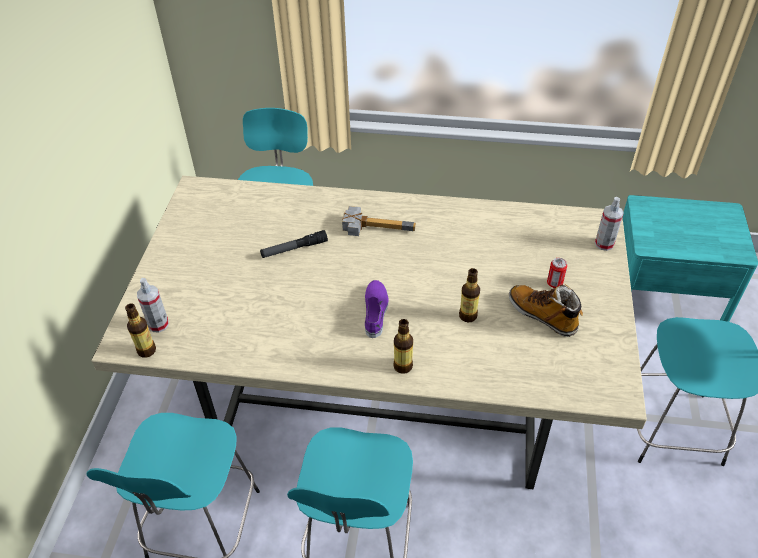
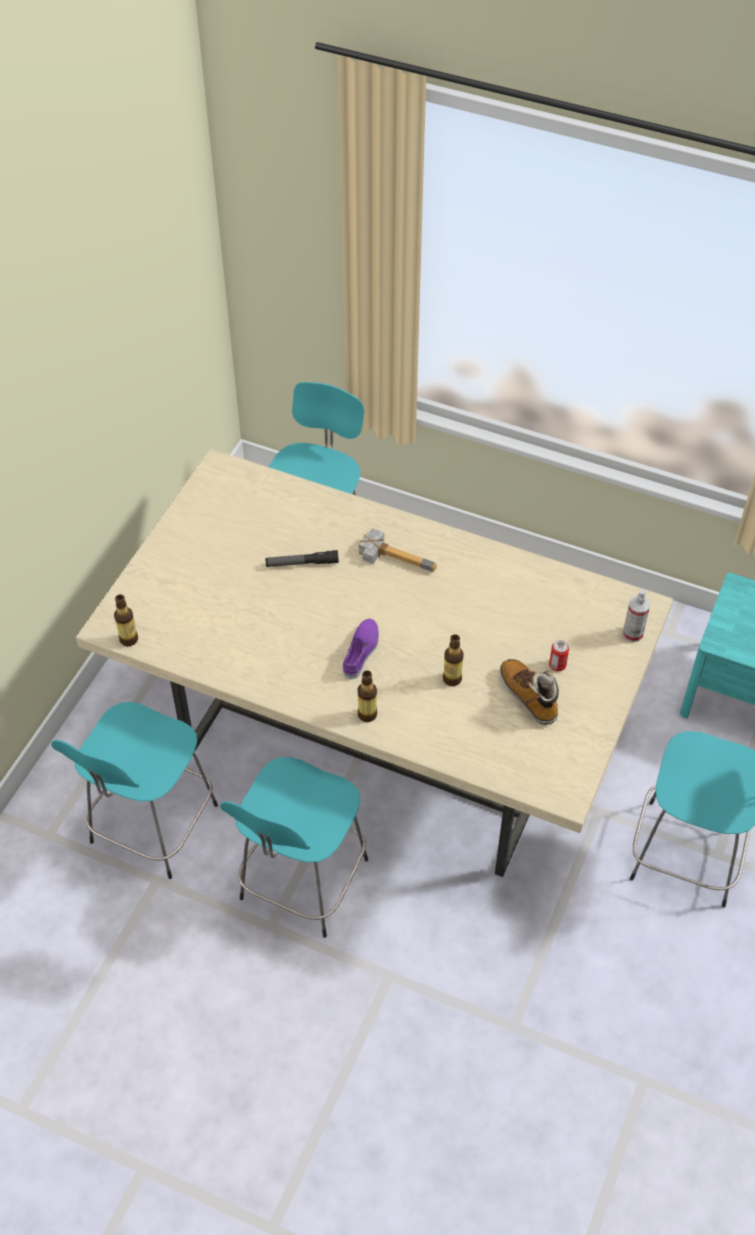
camera: 15 degrees right, 5 degrees up
spray bottle [137,278,169,332] -> none

